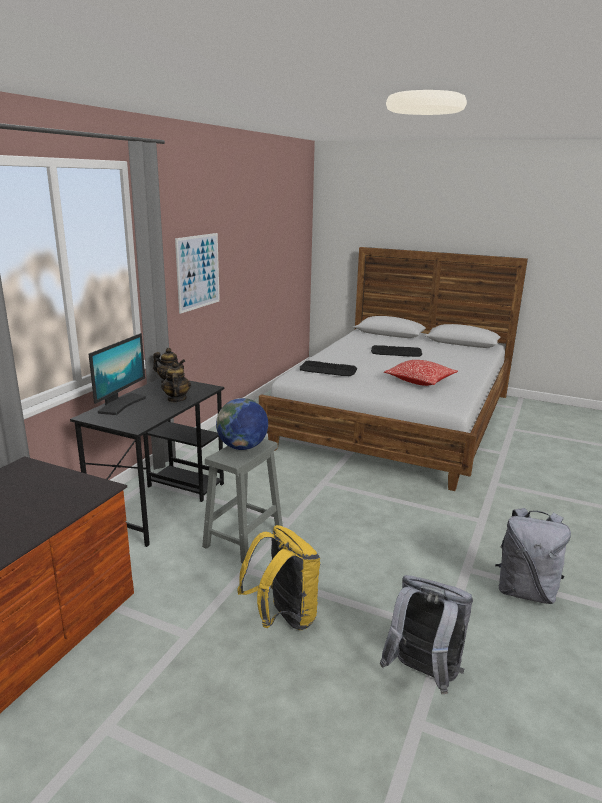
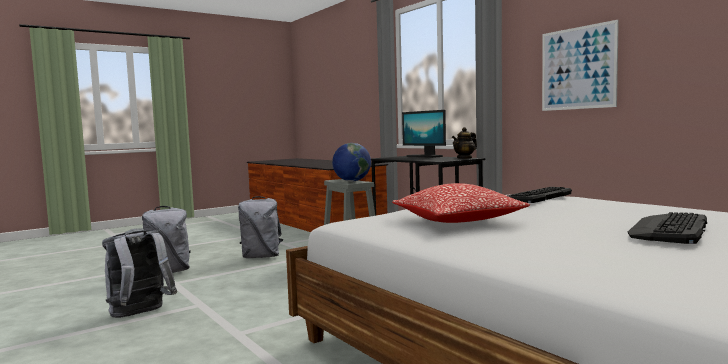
camera: 120 degrees right, 15 degrees down
teapot [161,362,191,402] -> none
yellow backpack [237,525,321,630] -> grey backpack [238,196,283,258]

